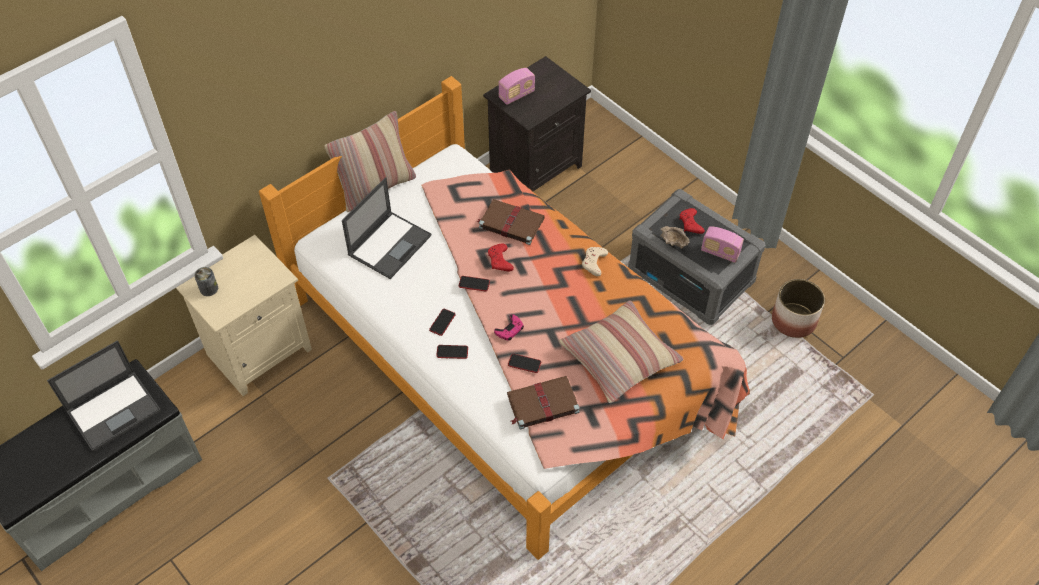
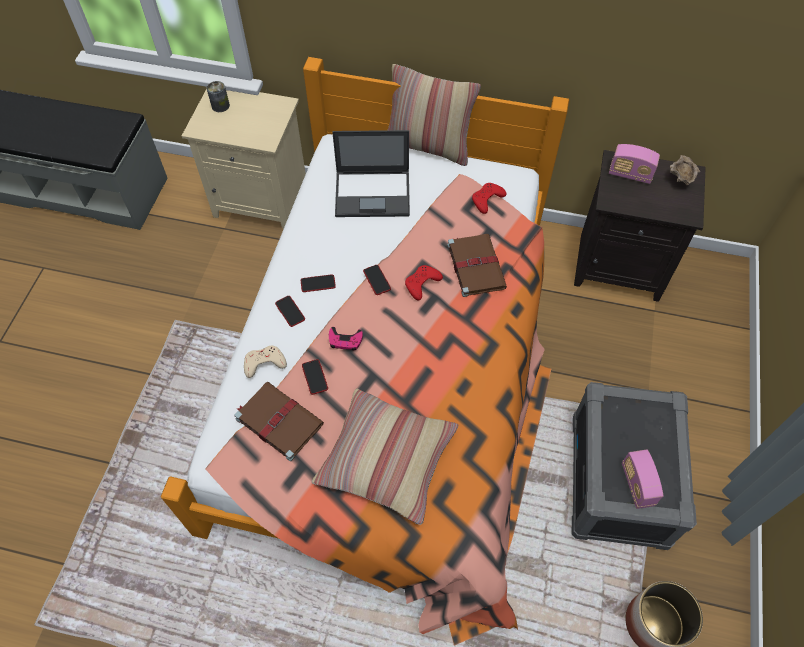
camera: 55 degrees right, 5 degrees up
laptop [47,340,161,452] -> none
beige game controller [582,247,608,276] -> beige game controller moved to [244,346,287,378]
beige bowl [660,226,690,249] -> beige bowl moved to [670,155,700,185]
red game controller [680,208,705,234] -> red game controller moved to [472,183,507,214]

